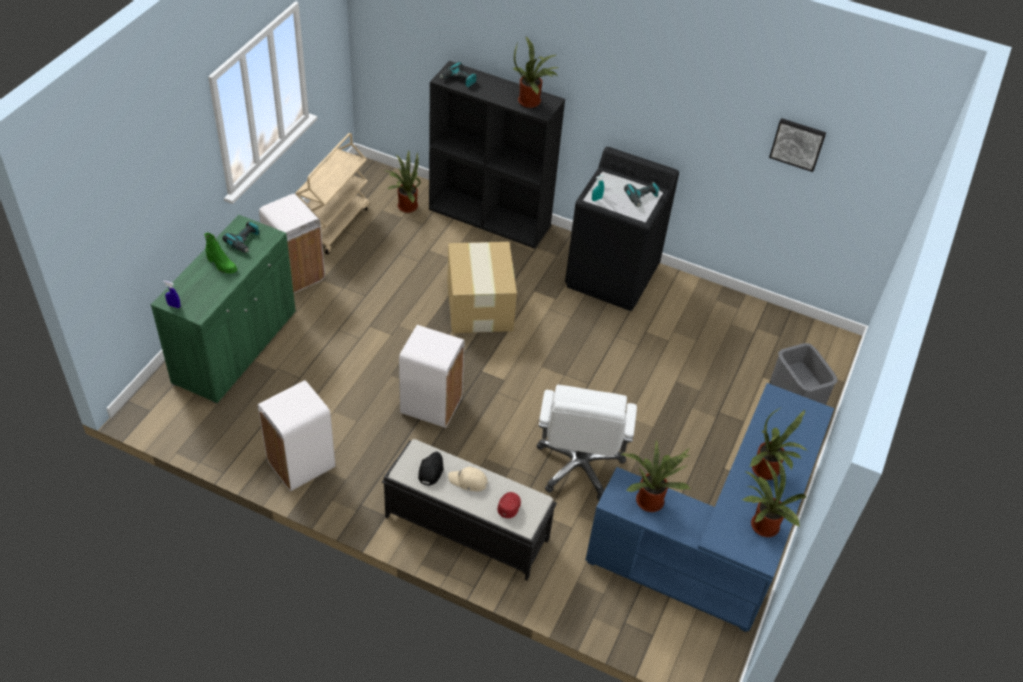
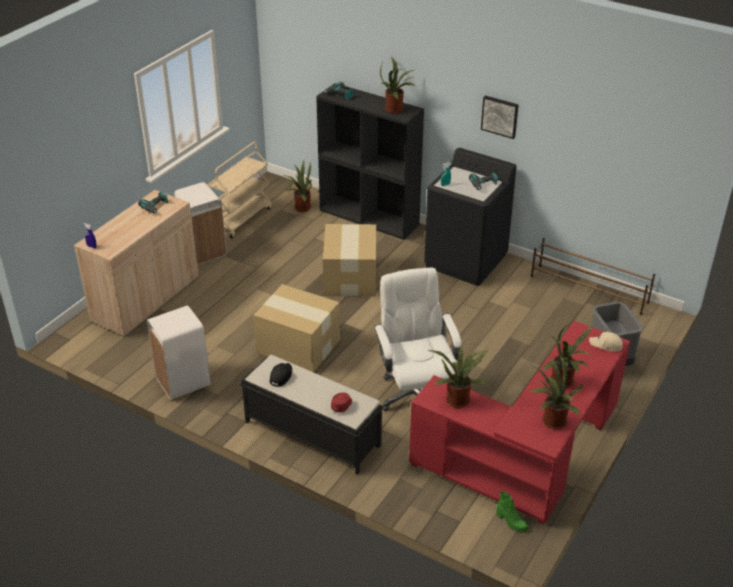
camera: 10 degrees right, 10 degrees down
green cabinet [151,215,296,403] -> beige cabinet [74,190,199,337]
green boot [204,233,237,273] -> green boot moved to [496,491,529,532]
white trash can [399,325,465,428] -> cardboard box [253,284,340,372]
beige cap [448,467,488,491] -> beige cap moved to [589,332,623,352]
white office chair [537,385,637,501] -> white office chair turned 150 degrees clockwise [374,268,462,411]
blue desk [585,383,834,632] -> red desk [409,321,630,525]
picture [769,118,826,172] -> picture moved to [481,96,519,139]
none -> brown shoe rack [531,238,655,315]

